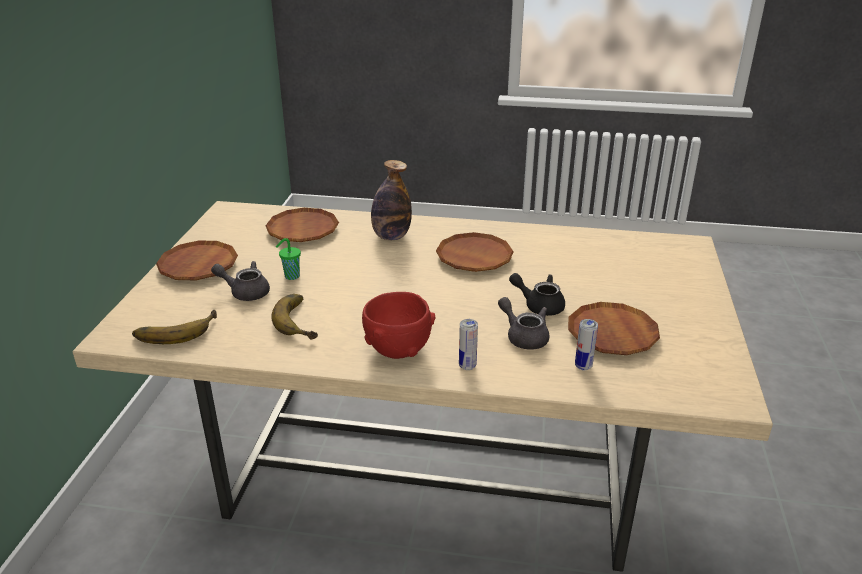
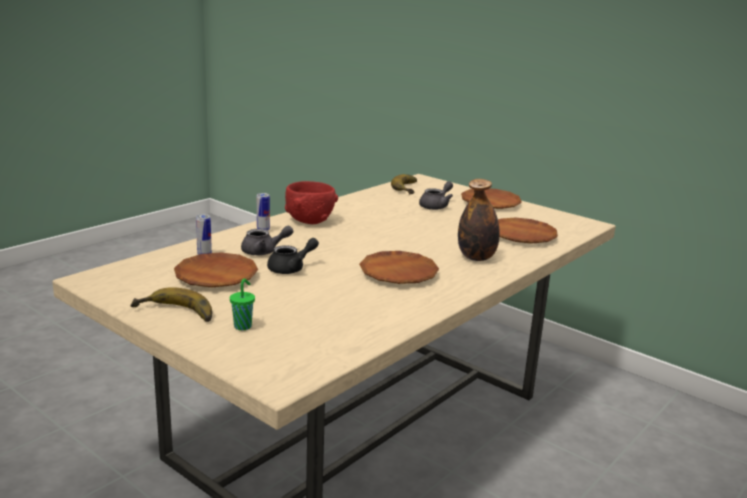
camera: 120 degrees right, 10 degrees down
banana [271,294,318,340] -> banana moved to [130,287,212,322]
green cup [276,238,301,280] -> green cup moved to [230,279,255,330]

